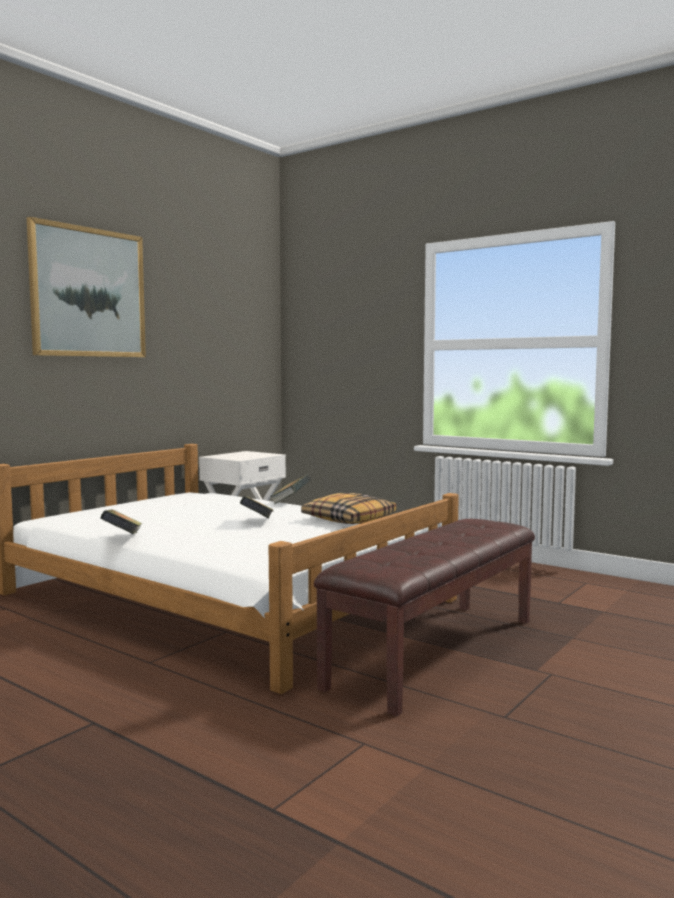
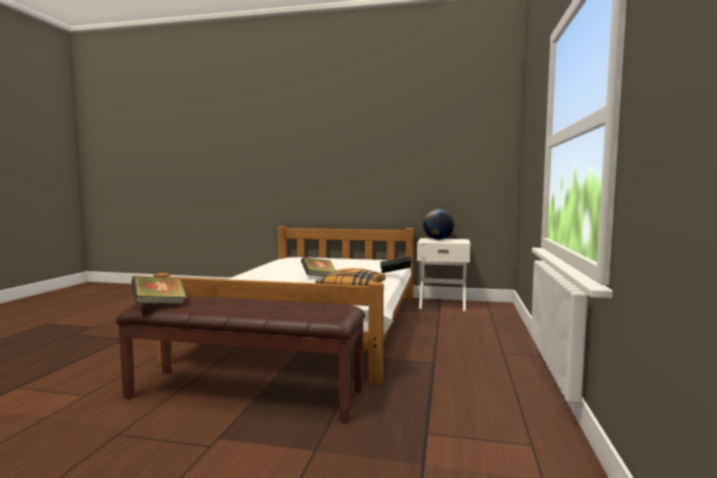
camera: 65 degrees right, 0 degrees up
picture [27,217,146,357] -> none
book [100,509,142,534] -> book moved to [132,276,186,305]
none -> globe [423,209,454,240]

